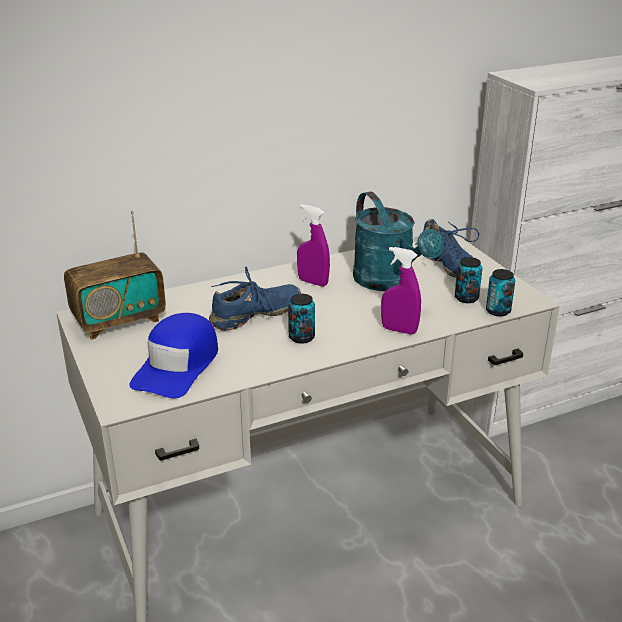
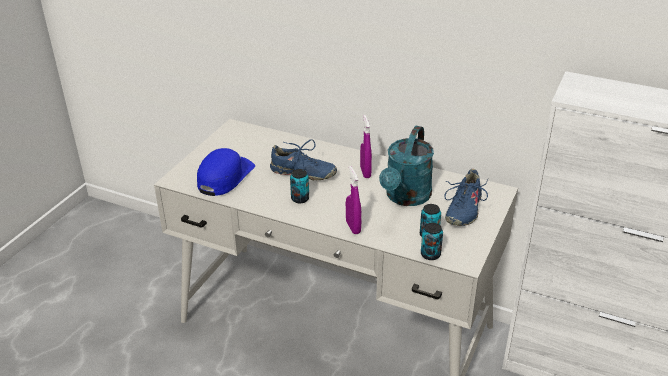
camera: 50 degrees right, 5 degrees up
radio [64,211,166,340] -> none
blue cap [129,313,218,399] -> blue cap turned 135 degrees clockwise [197,148,255,196]

